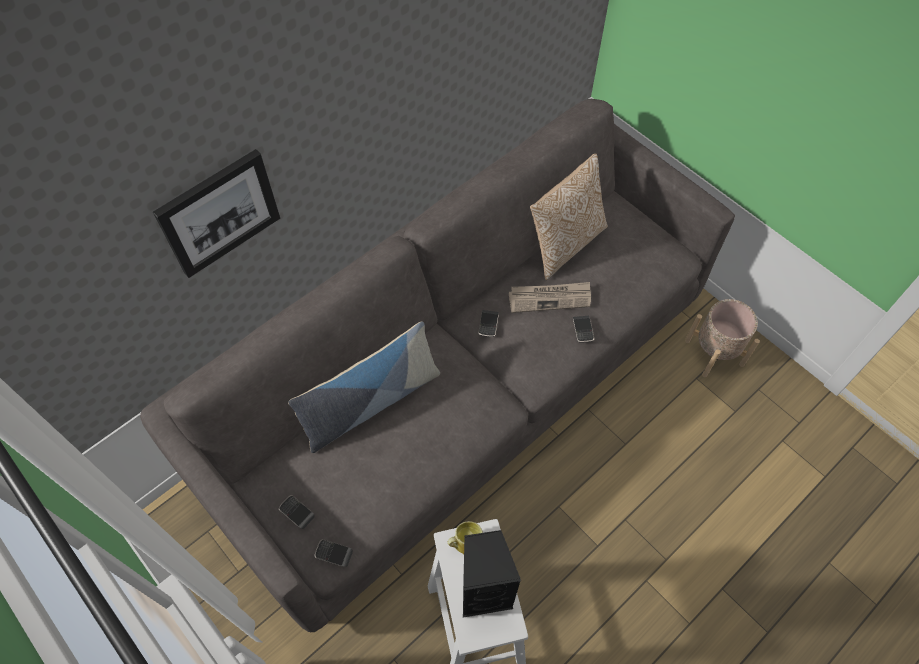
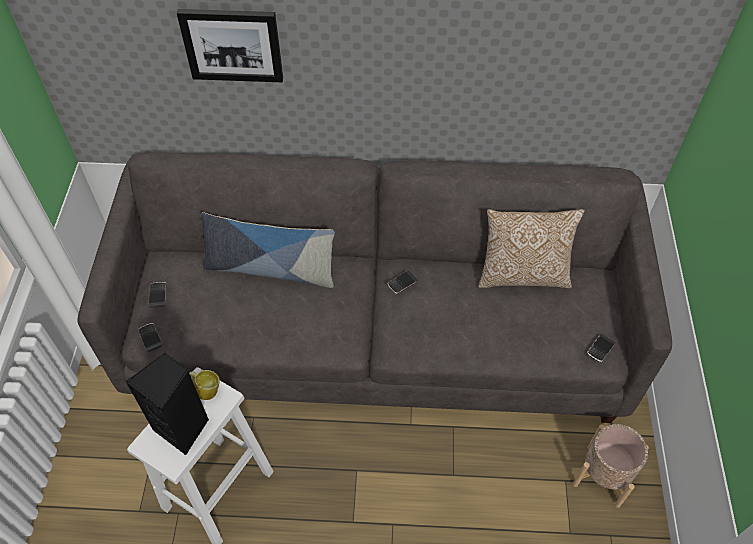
camera: 45 degrees right, 5 degrees down
newspaper [509,282,591,313] -> none
phone [573,316,594,343] -> phone moved to [587,334,615,362]

